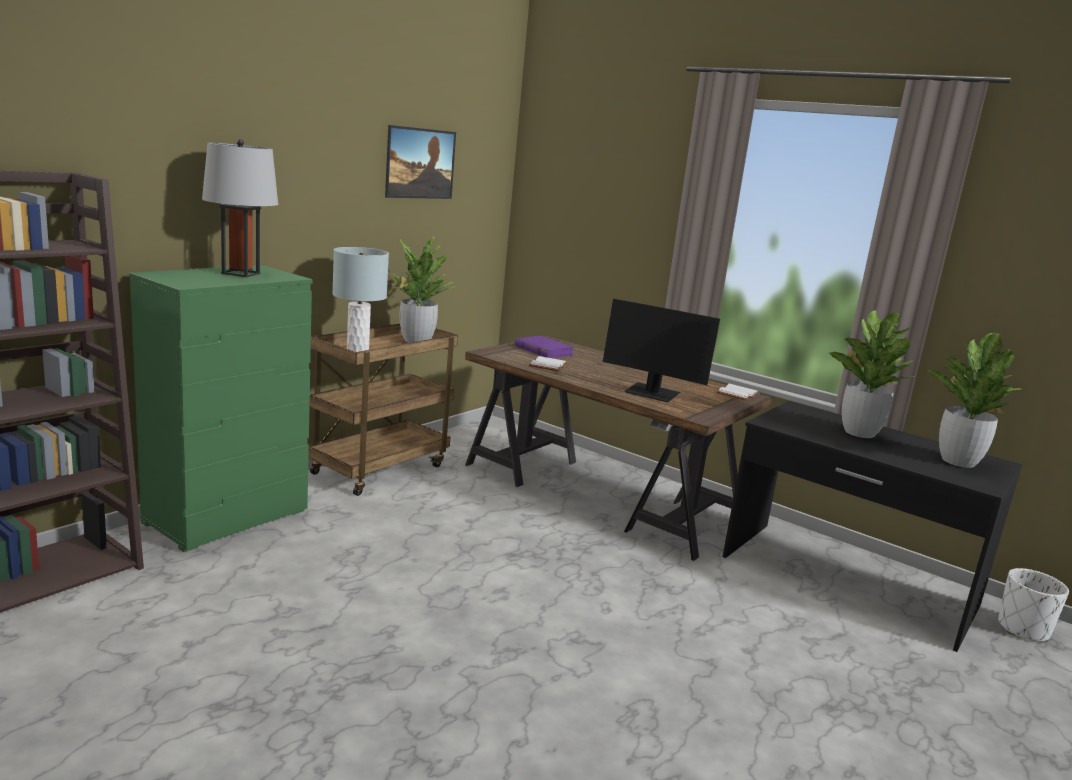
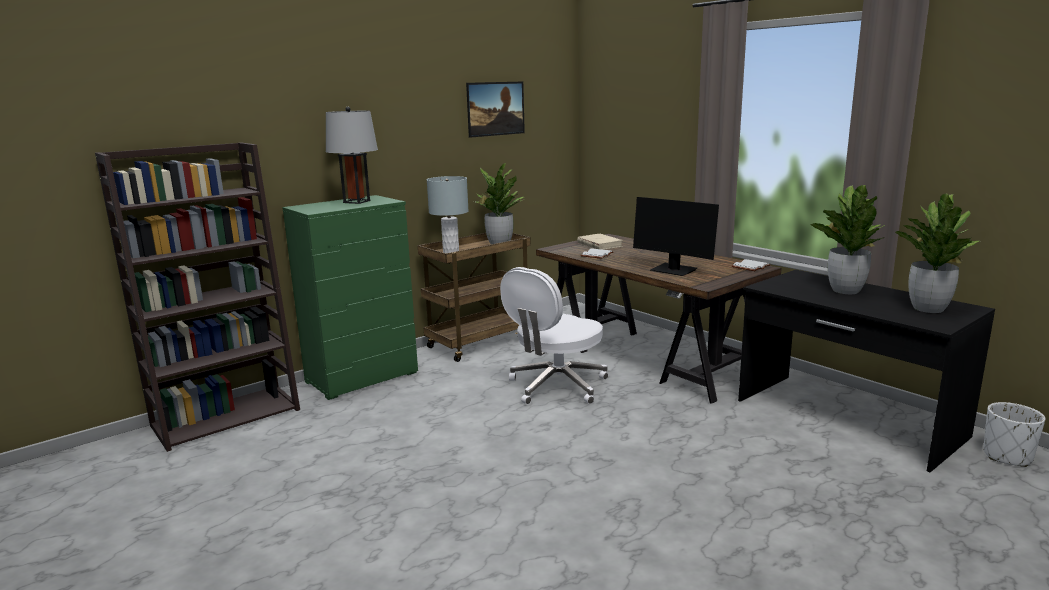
camera: 15 degrees right, 0 degrees up
purple book [515,336,574,358] -> beige book [577,234,623,250]
none -> white office chair [500,267,608,404]

